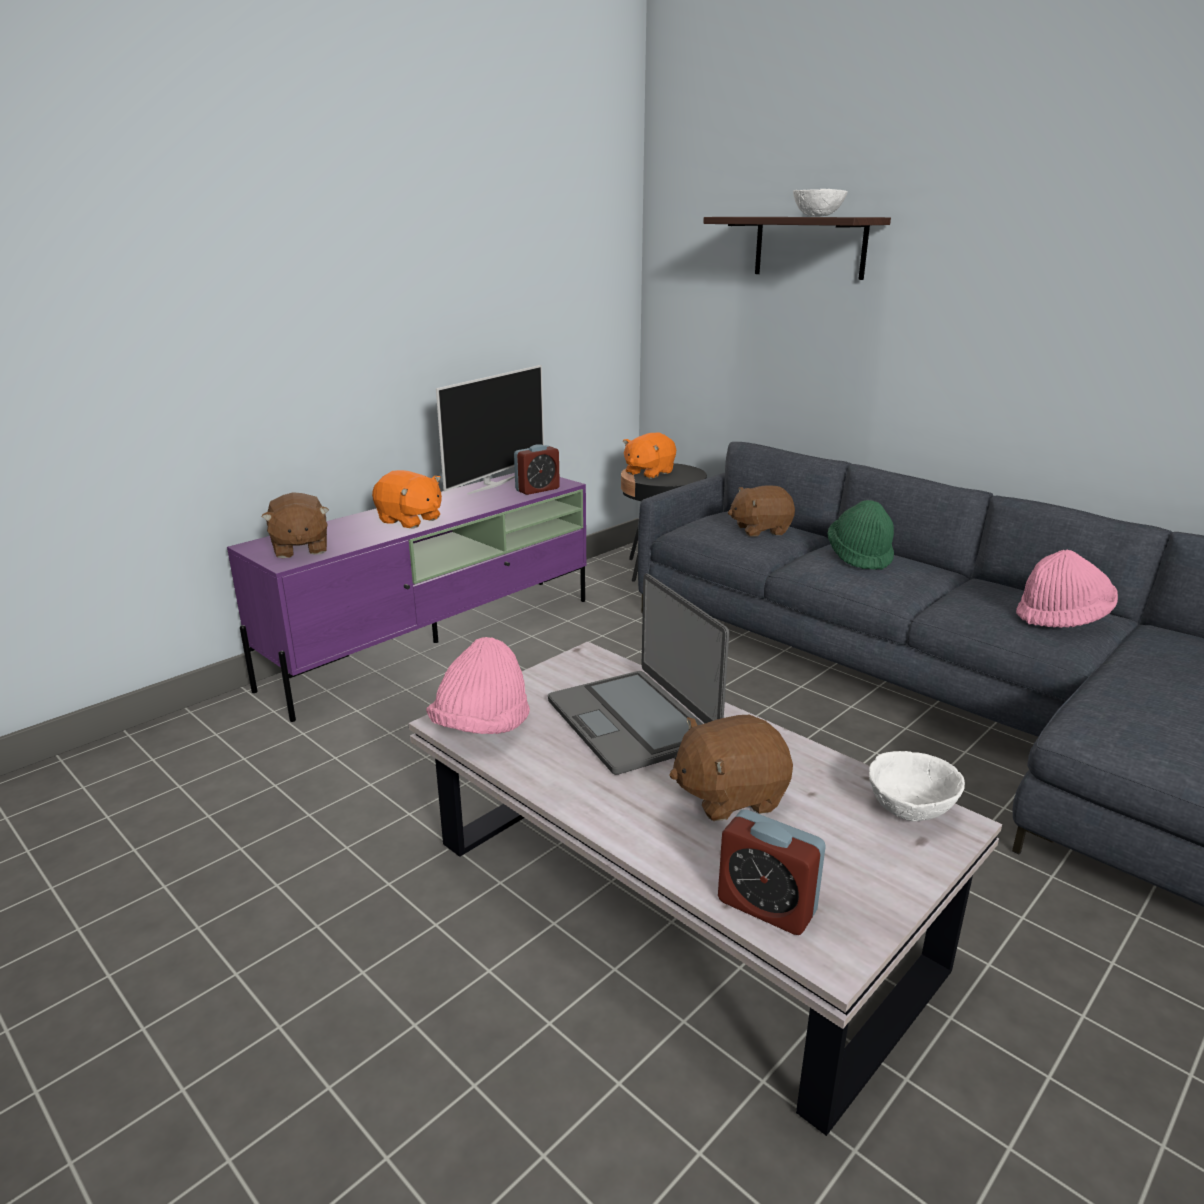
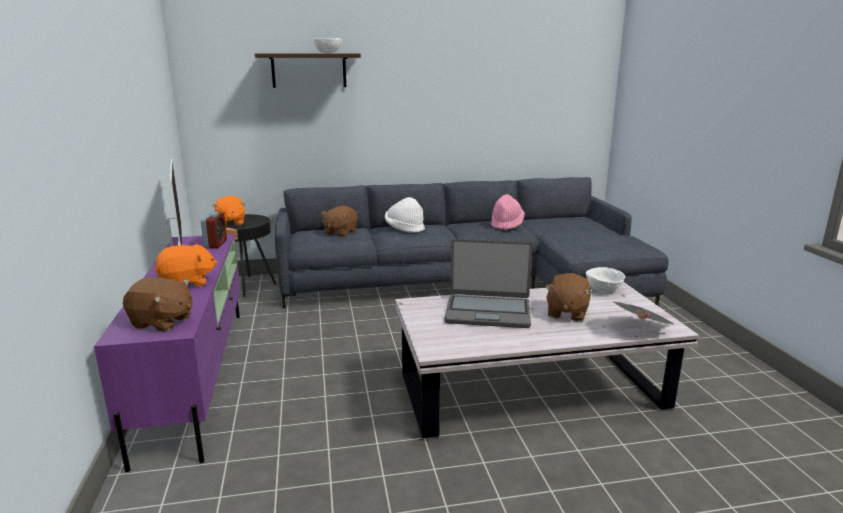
camera: 55 degrees left, 5 degrees down
pink hat [426,637,530,734] -> none
alarm clock [718,810,826,935] -> newspaper [611,301,675,325]
green hat [827,500,894,570] -> white hat [385,197,425,233]

